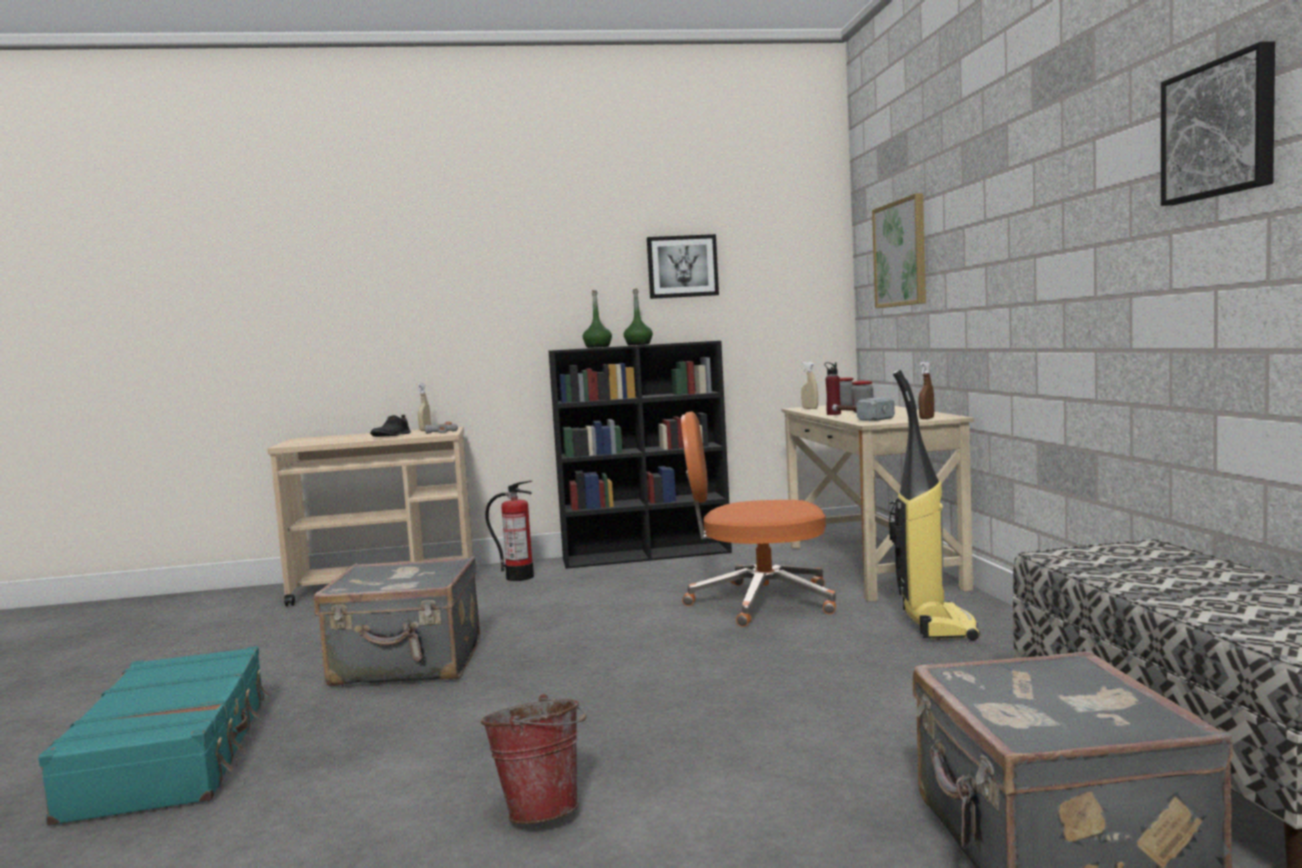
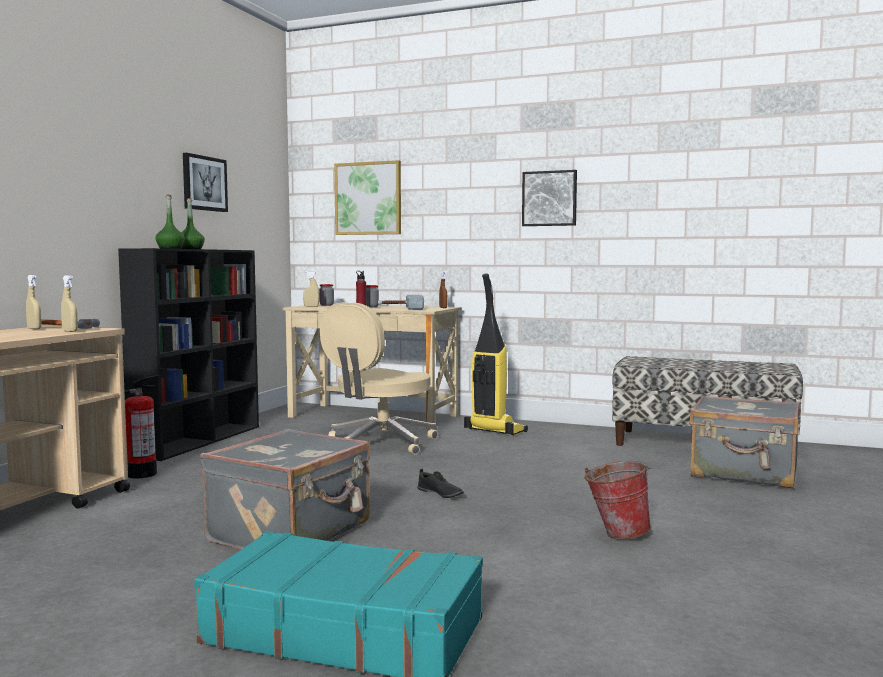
camera: 60 degrees left, 0 degrees up
black shoe [370,415,411,437] -> black shoe moved to [417,469,464,498]
orange office chair [681,411,836,627] -> beige office chair [320,302,438,454]
picture [1161,42,1275,206] -> picture moved to [522,170,577,226]
none -> beige spray bottle [61,275,78,332]

